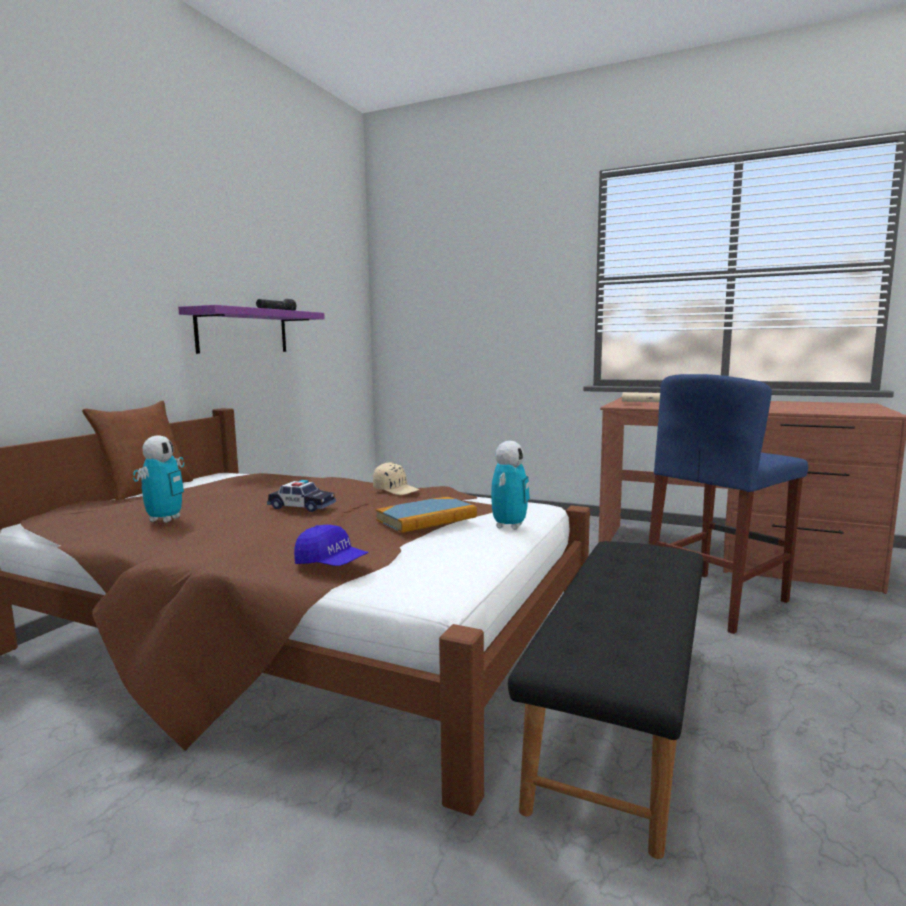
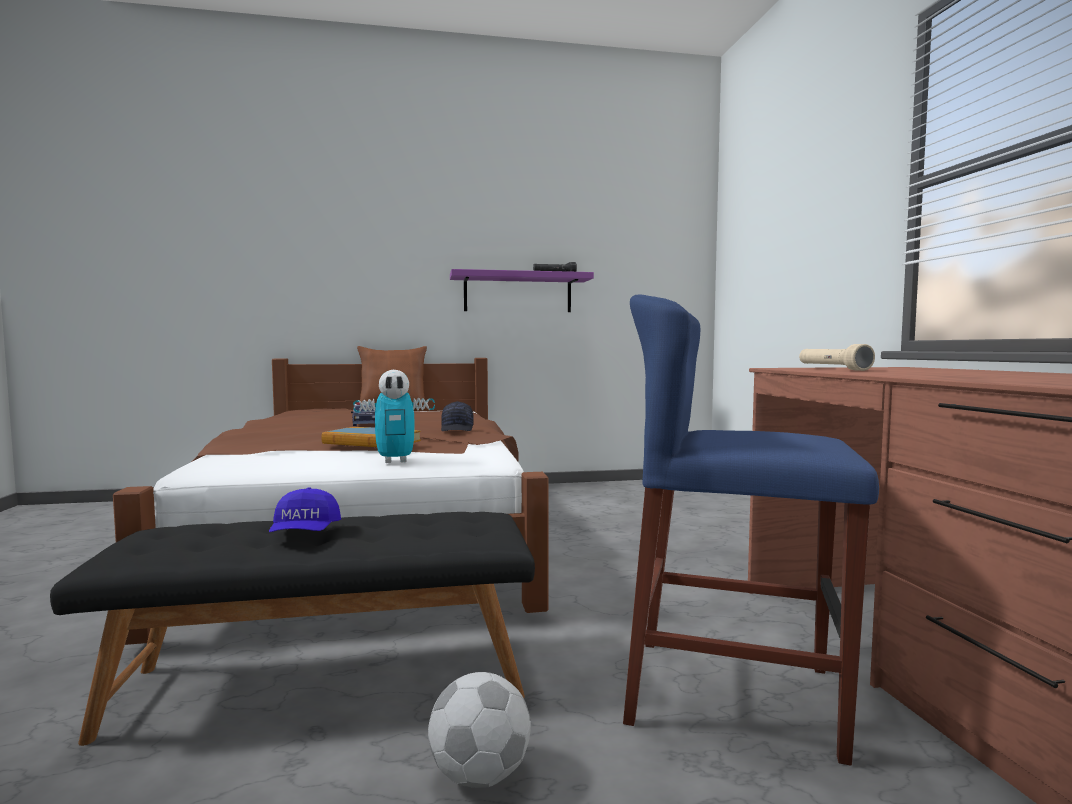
camera: 55 degrees right, 5 degrees down
toy robot [133,436,184,523] -> none
blue cap [294,525,369,566] -> blue cap moved to [269,487,341,532]
beige cap [373,462,419,495] -> black cap [441,401,474,431]
none -> football [428,672,531,788]

